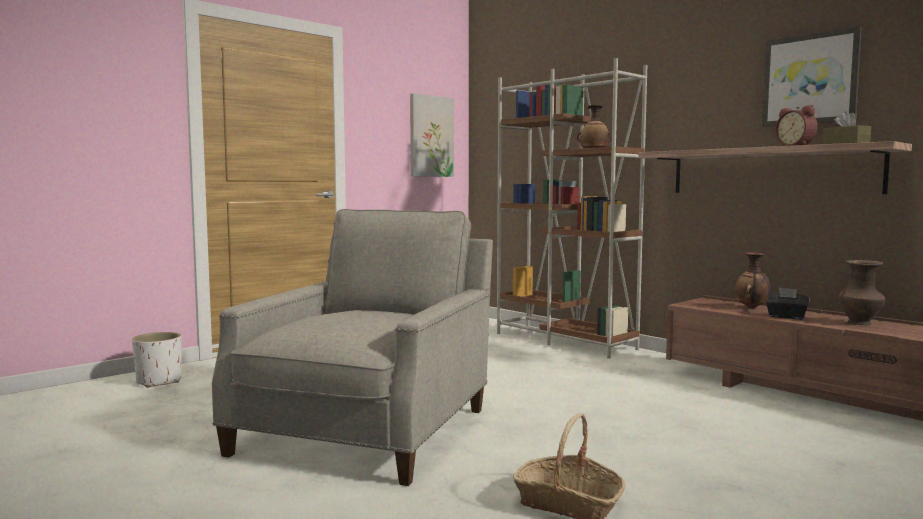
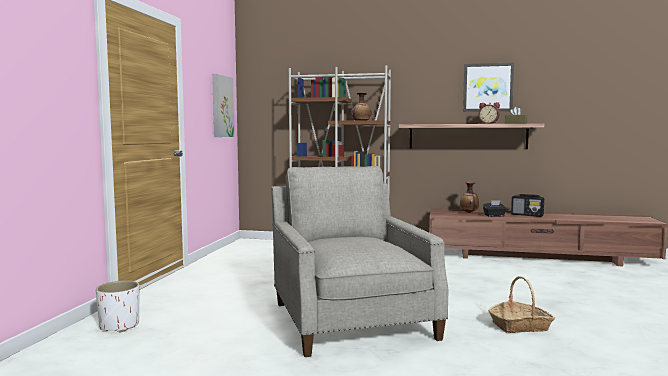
camera: 35 degrees left, 0 degrees up
brown vase [839,260,886,325] -> radio [511,194,544,217]

